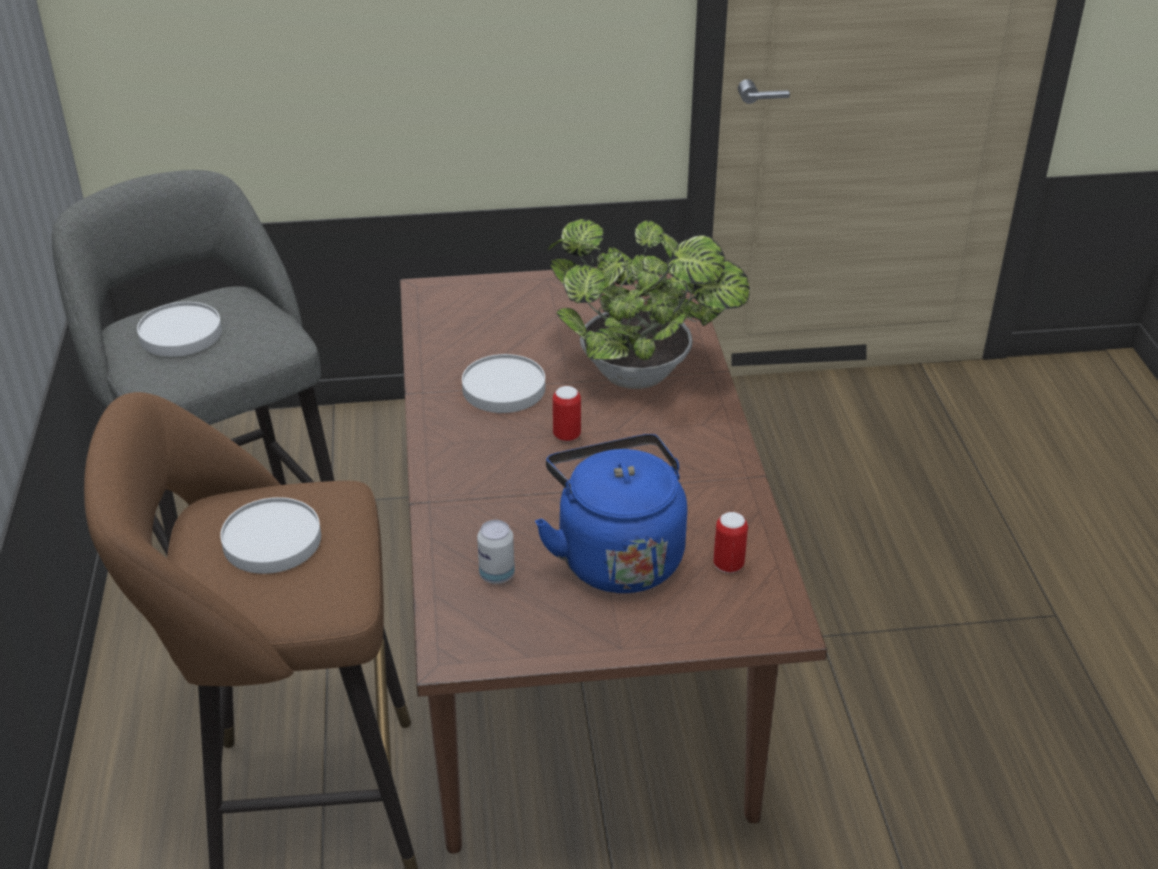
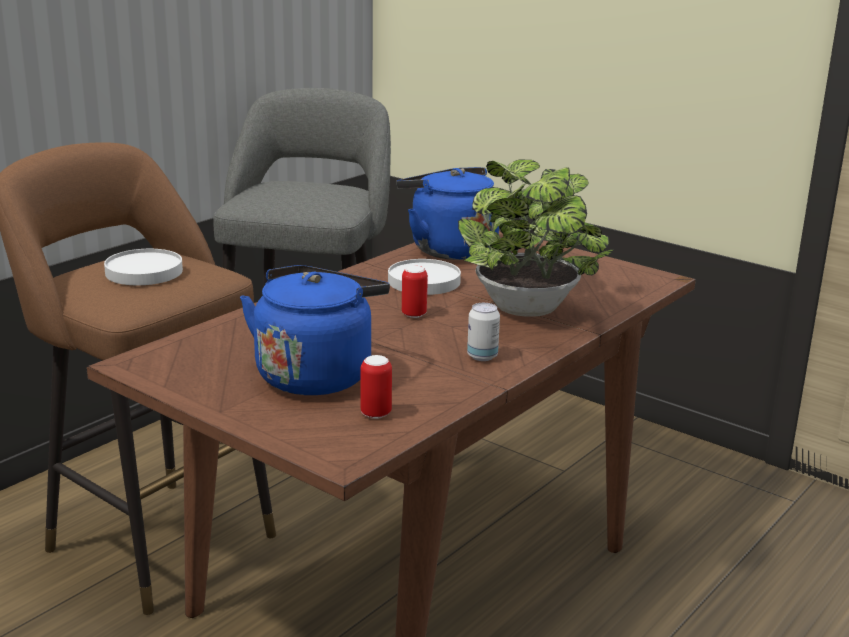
camera: 45 degrees right, 15 degrees down
white plate [137,302,222,357] -> none
can [477,520,515,584] -> can moved to [467,303,500,361]
none -> blue kettle [396,167,499,260]

